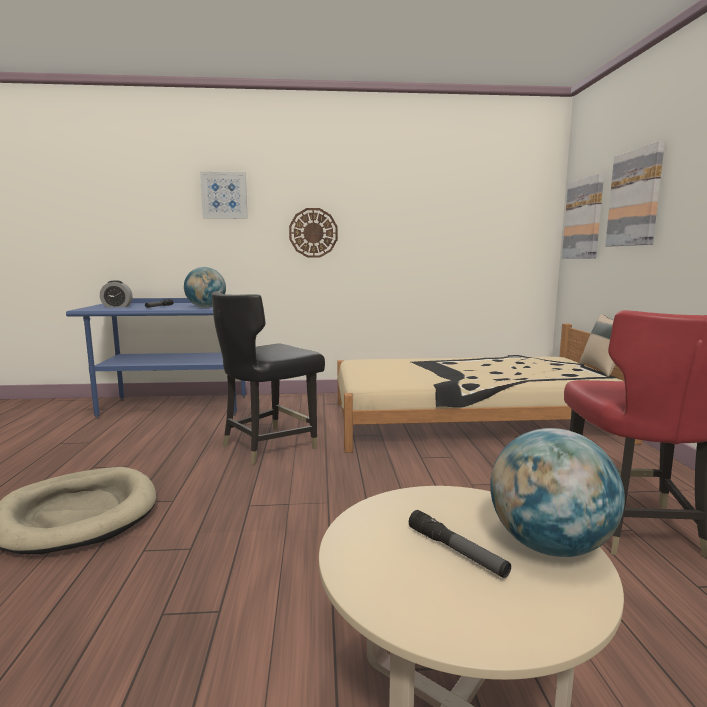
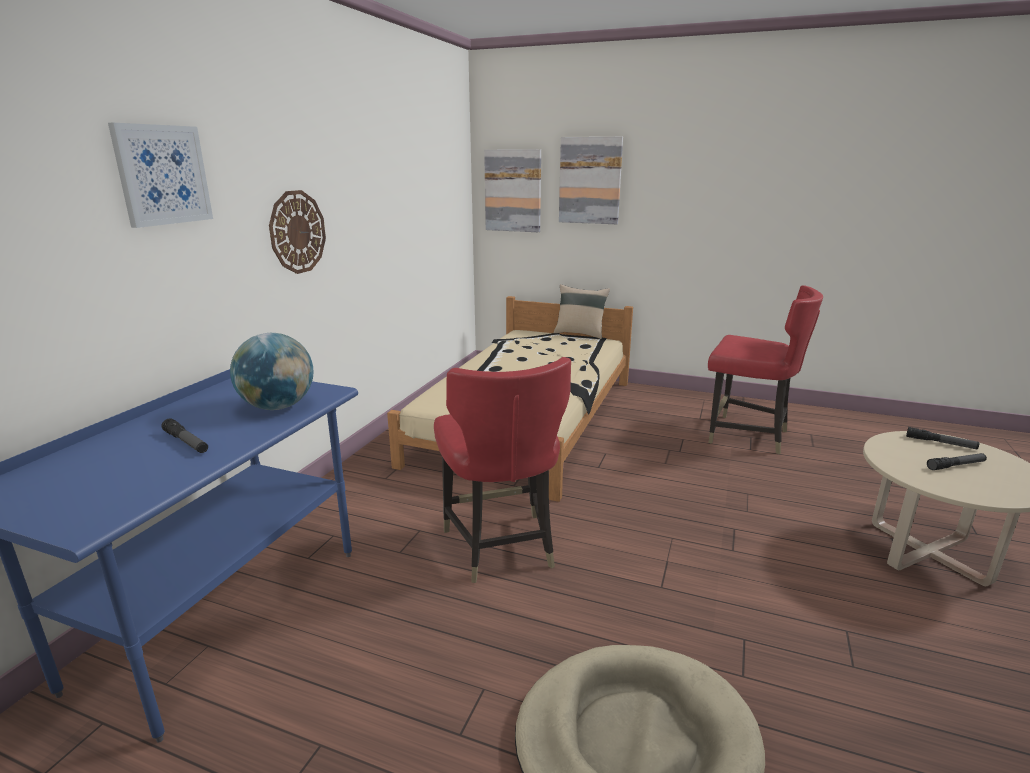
camera: 65 degrees left, 10 degrees up
alarm clock [100,280,133,307] -> none
black chair [211,290,325,465] -> red chair [434,357,571,583]
globe [490,428,625,557] -> flashlight [906,427,979,449]

